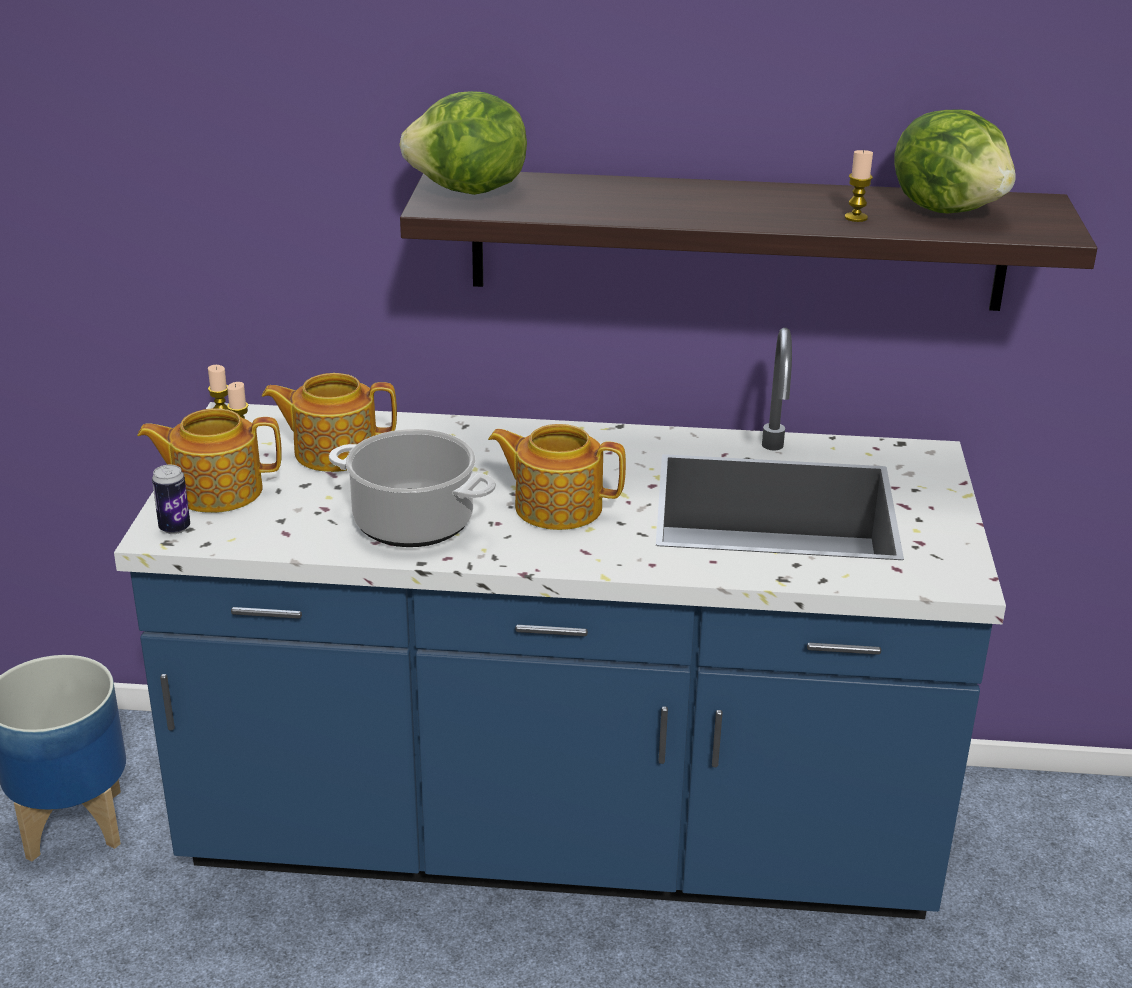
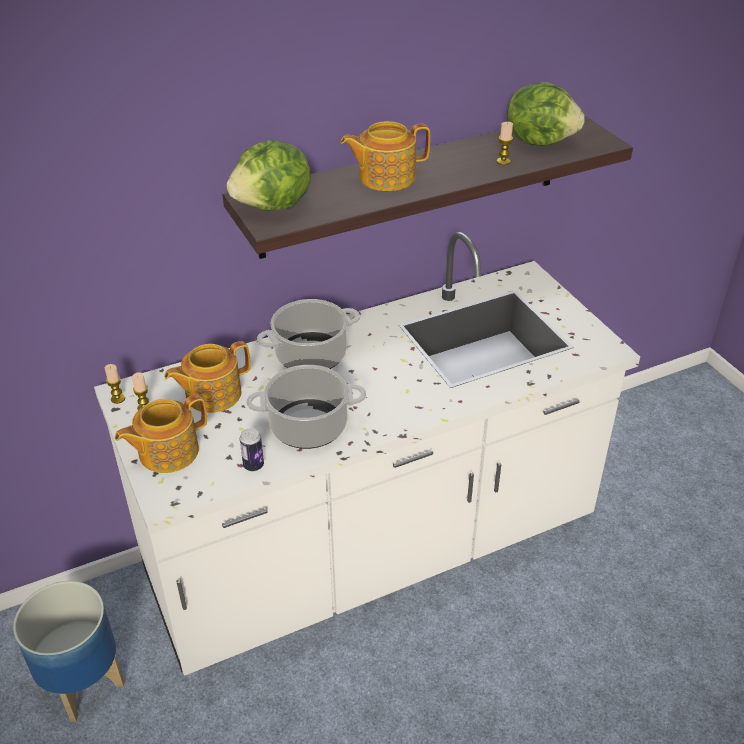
camera: 30 degrees left, 10 degrees up
blue counter [114,328,1006,919] -> white counter [94,232,640,676]
can [152,465,190,534] -> can moved to [240,428,264,471]
teapot [488,424,626,530] -> teapot moved to [341,121,430,191]
none -> cooking pot [257,299,360,369]

